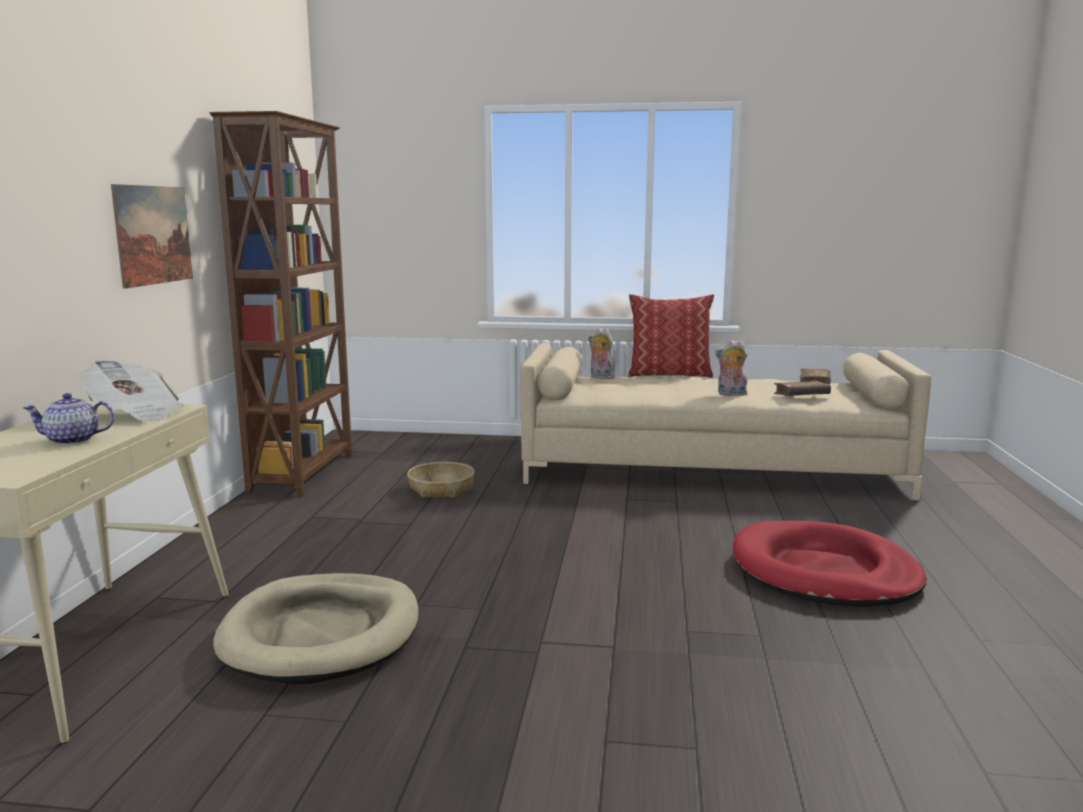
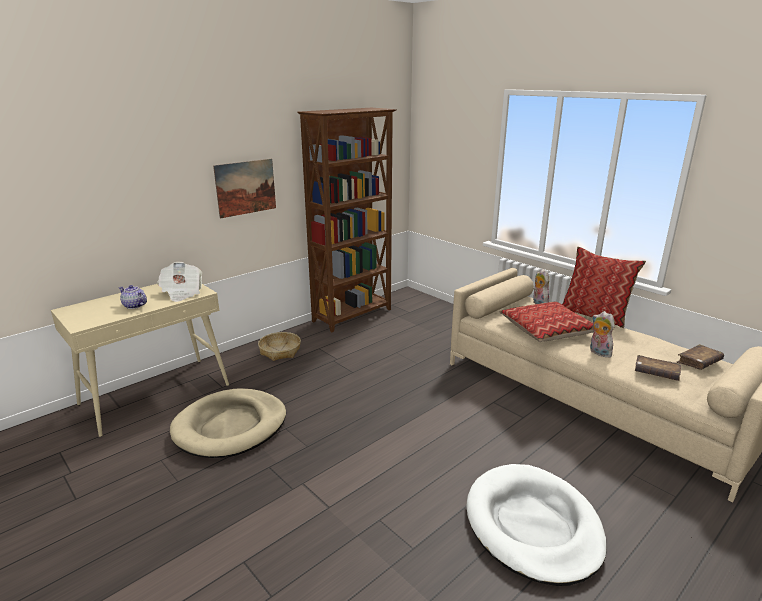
camera: 40 degrees right, 10 degrees up
basket [407,462,475,498] -> basket moved to [258,332,301,361]
red dog bed [733,521,927,607] -> white dog bed [466,464,607,586]
none -> pillow [499,301,594,342]

